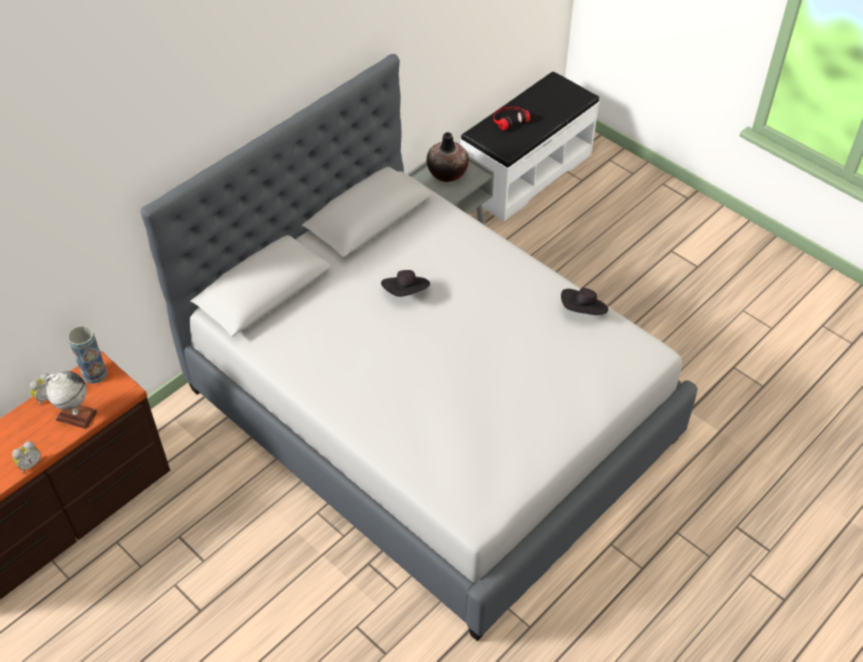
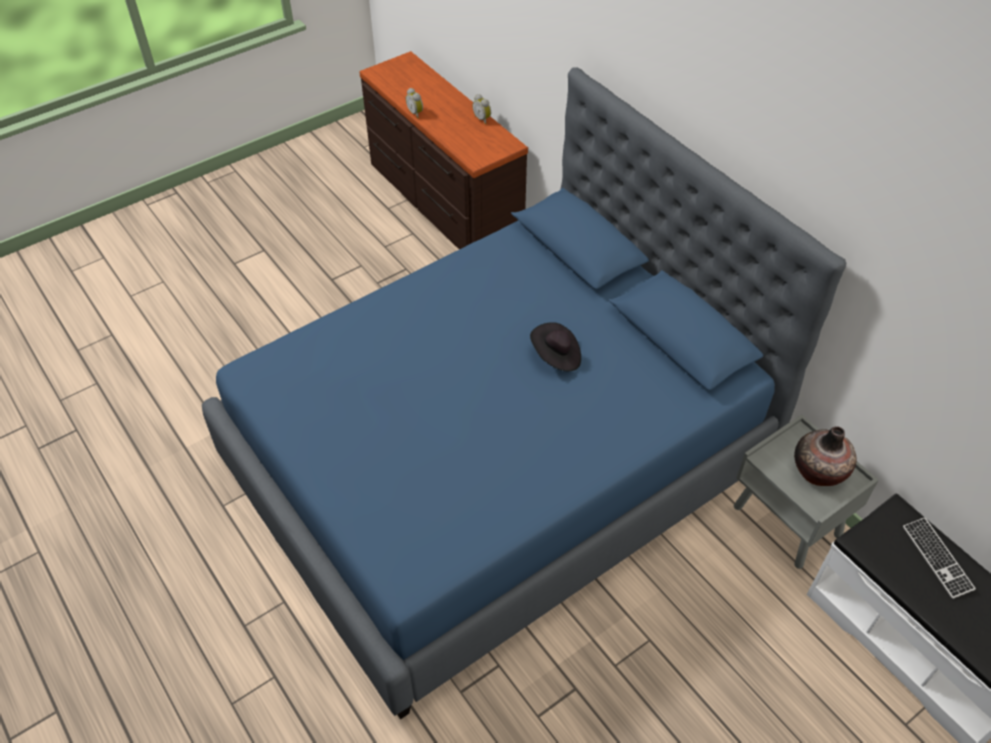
camera: 100 degrees right, 0 degrees up
globe [45,371,98,429] -> none
vase [68,325,107,384] -> none
grey bed [140,54,698,641] -> blue bed [202,67,846,719]
headphones [493,107,530,131] -> keyboard [903,517,976,599]
black hat [561,288,608,315] -> none

